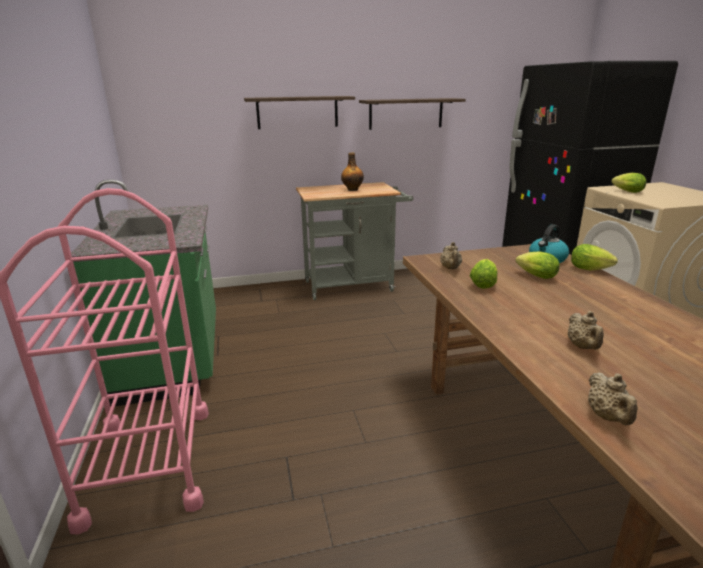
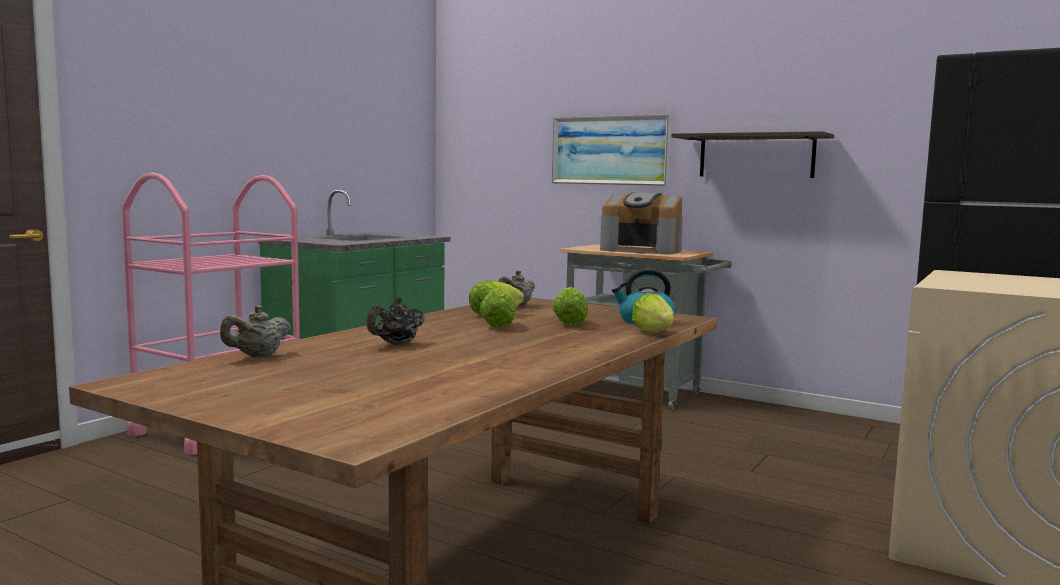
camera: 45 degrees right, 15 degrees down
shelf [244,96,355,129] -> picture [552,114,671,186]
bottle [341,152,364,191] -> coffee machine [600,192,683,254]
beige teapot [568,311,604,350] -> black teapot [366,297,425,345]
lettuce [611,173,646,193] -> lettuce moved to [479,288,516,328]

